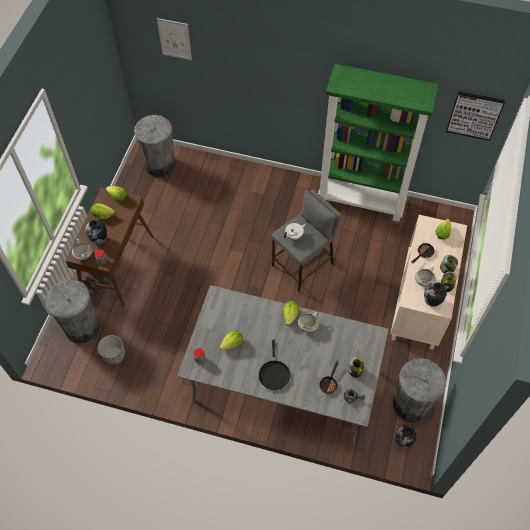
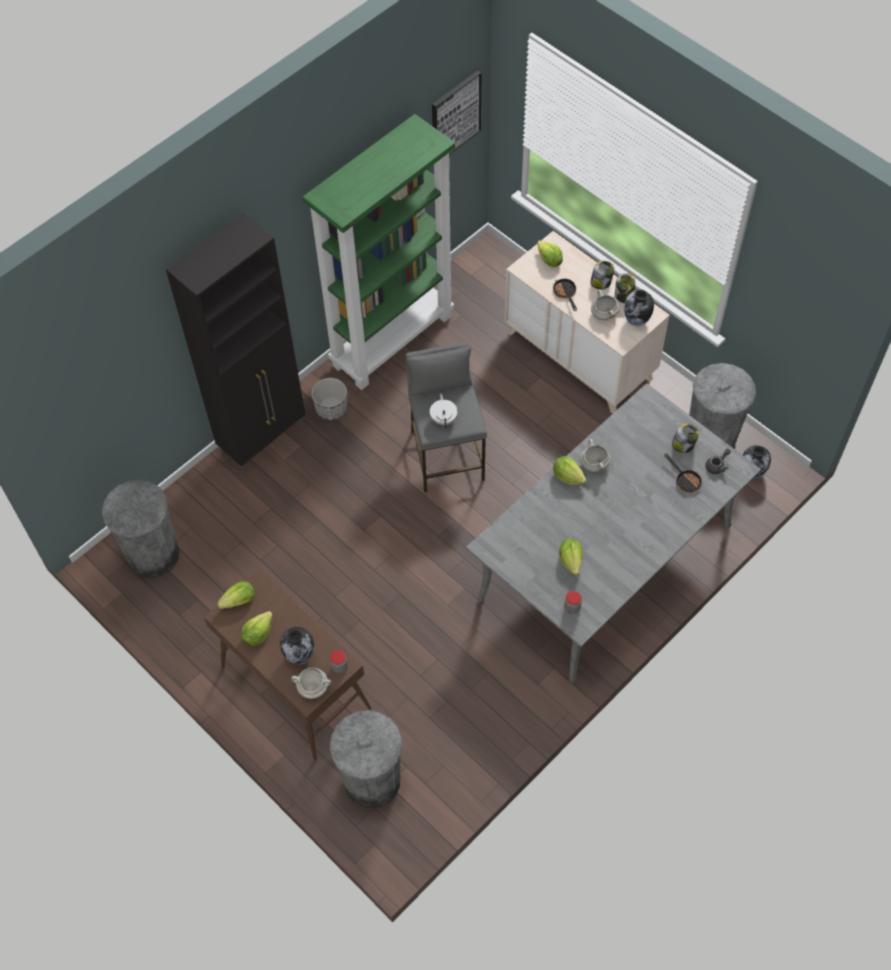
camera: 60 degrees left, 0 degrees up
planter [98,335,125,365] -> planter moved to [312,378,347,420]
picture [157,18,192,60] -> none
black frying pan [259,340,290,390] -> none
none -> black cabinet [166,213,305,473]

